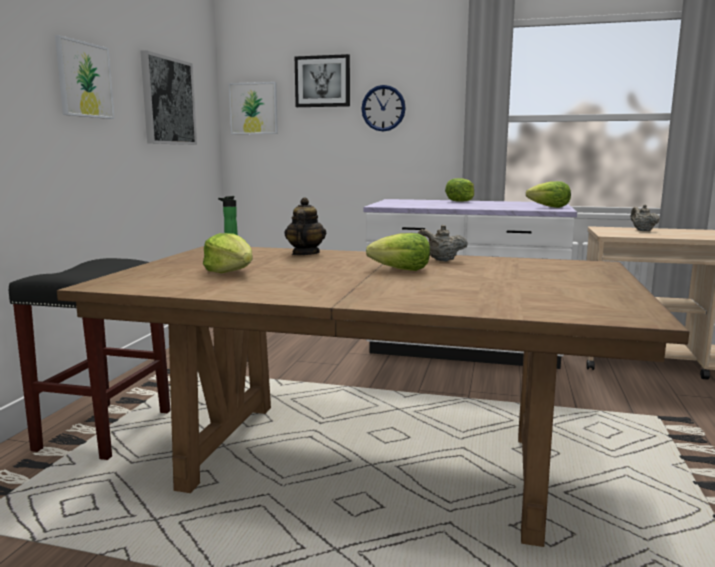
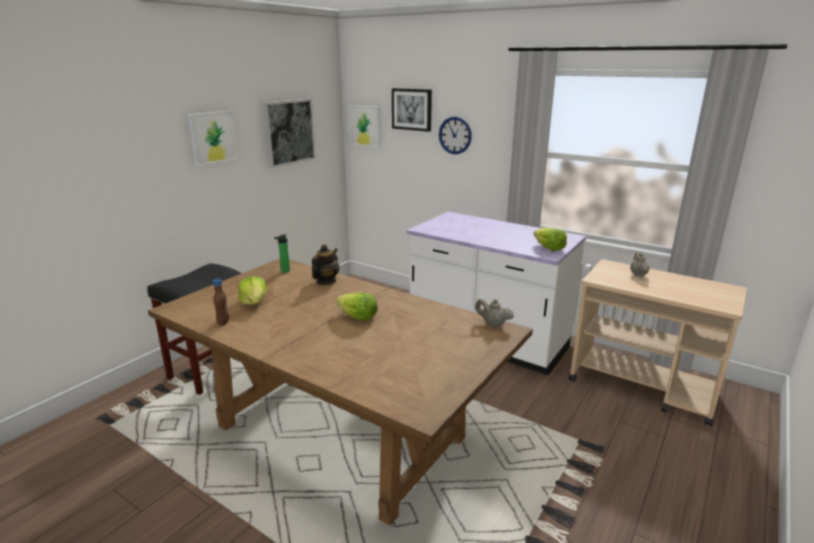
camera: 20 degrees right, 10 degrees up
beige teapot [418,225,468,262] -> beige teapot moved to [475,299,514,327]
lettuce [445,178,474,202] -> none
none -> brown bottle [213,279,229,326]

